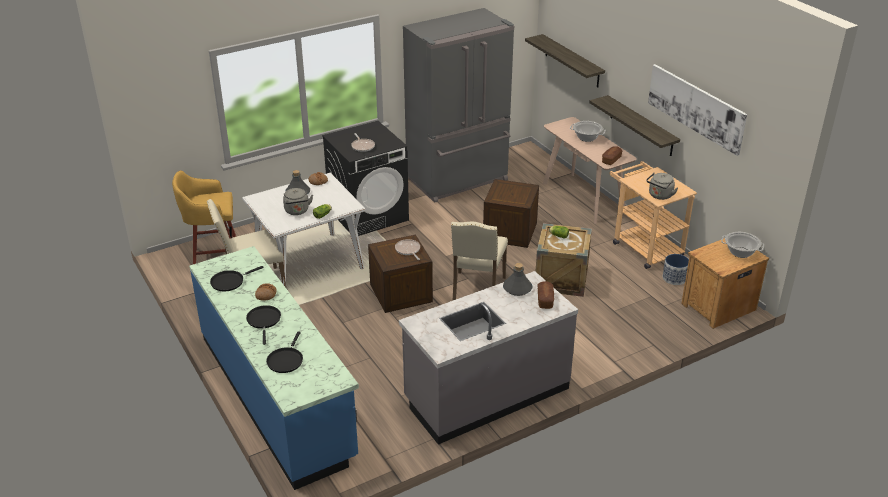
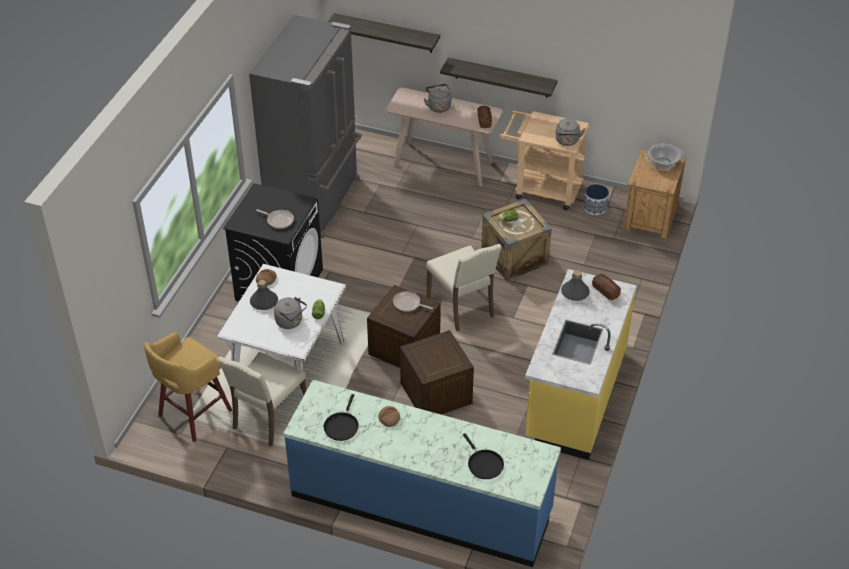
camera: 40 degrees left, 10 degrees up
black frying pan [246,305,281,345] -> none
grey counter [399,271,578,445] -> yellow counter [525,269,637,460]
crate [483,179,539,248] -> crate moved to [400,330,474,414]
cooking pot [570,121,606,142] -> grey kettle [424,84,451,113]
picture [648,64,747,156] -> none

